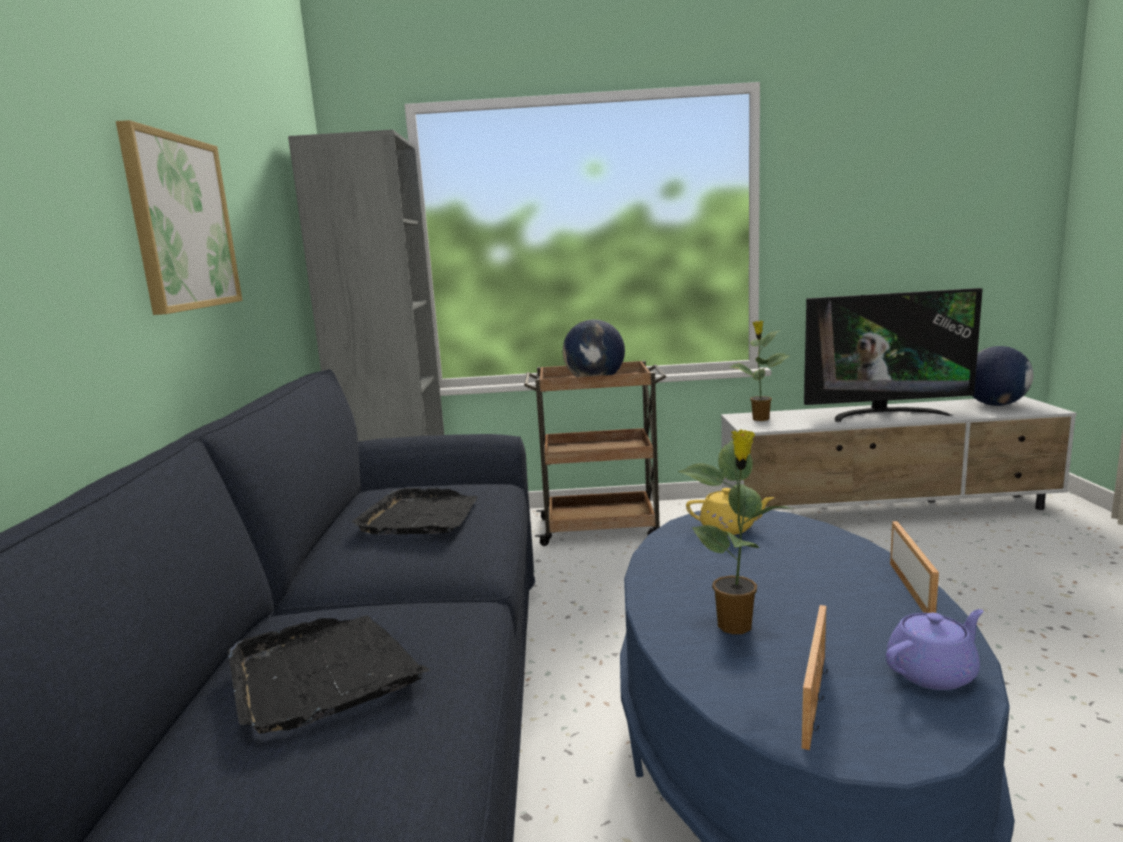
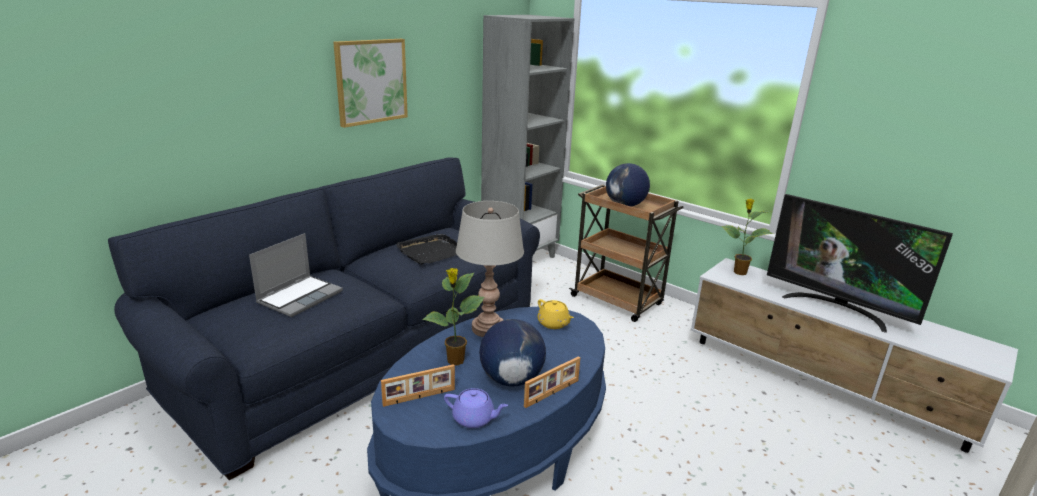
camera: 40 degrees right, 10 degrees up
black tray [228,615,430,734] -> laptop [249,233,343,317]
globe [973,346,1033,406] -> globe moved to [479,319,546,387]
none -> grey table lamp [456,201,524,337]

